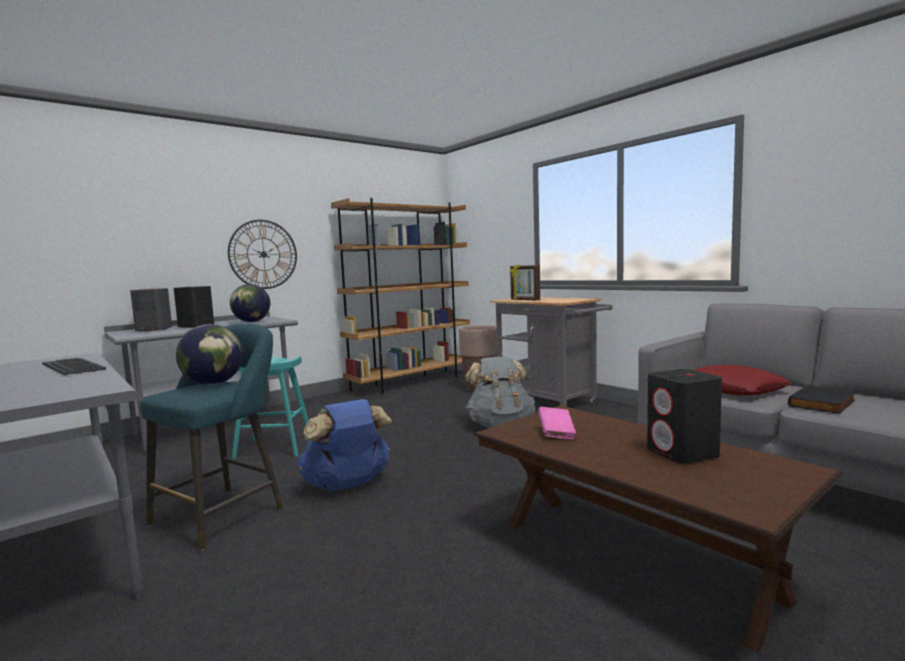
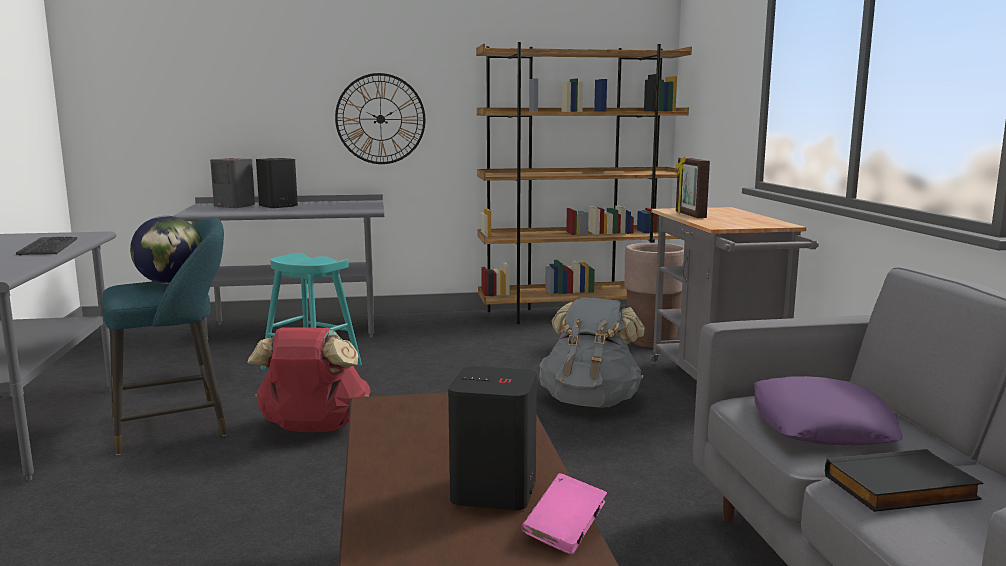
camera: 30 degrees right, 5 degrees up
globe [230,284,270,322] -> none
blue backpack [297,399,392,491] -> red backpack [247,327,371,432]
pink book [538,407,576,439] -> pink book moved to [522,473,607,554]
red pillow [694,365,793,395] -> purple pillow [754,376,903,446]

